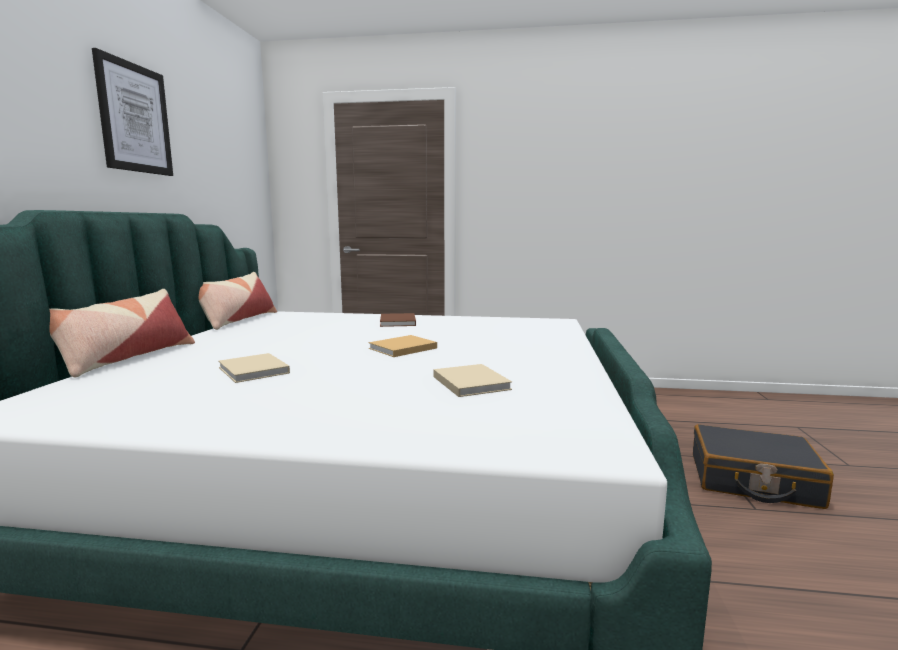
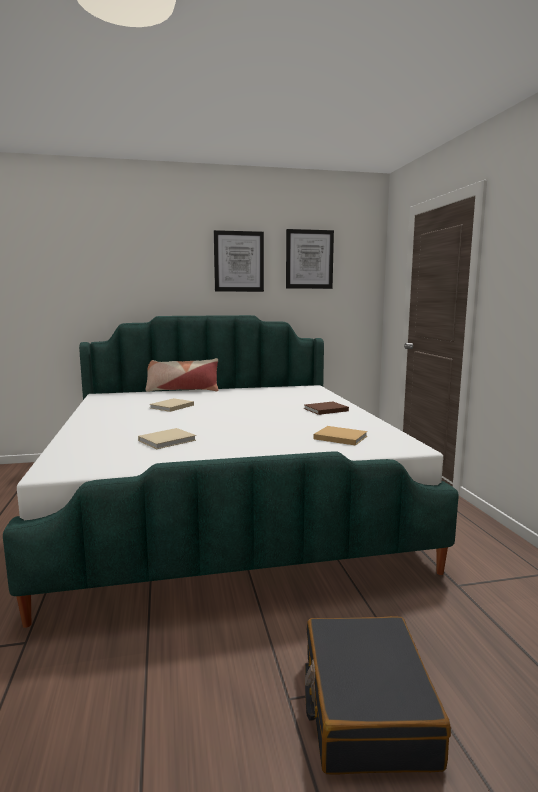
camera: 70 degrees right, 0 degrees up
pillow [199,272,277,330] -> none
beige book [369,335,437,357] -> beige book moved to [313,426,368,446]
none -> picture [286,229,334,289]

